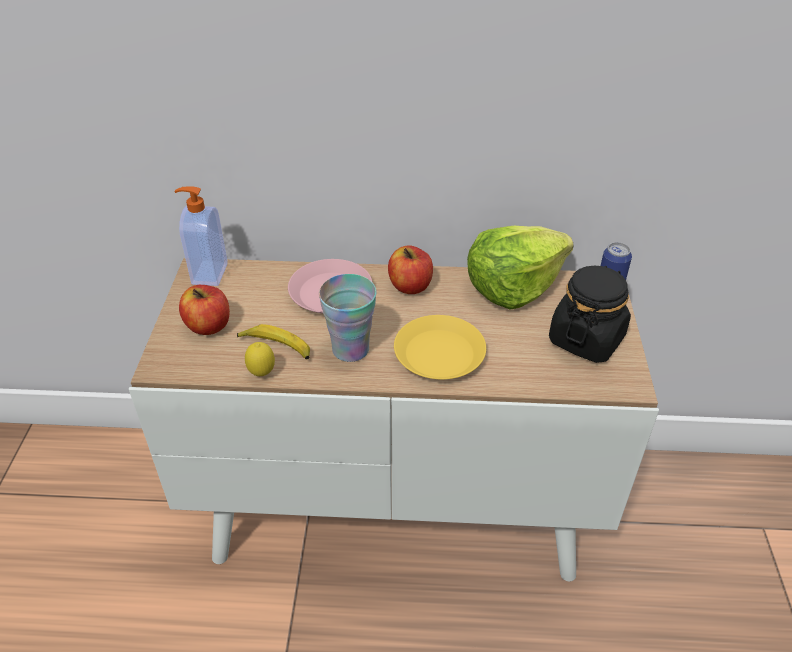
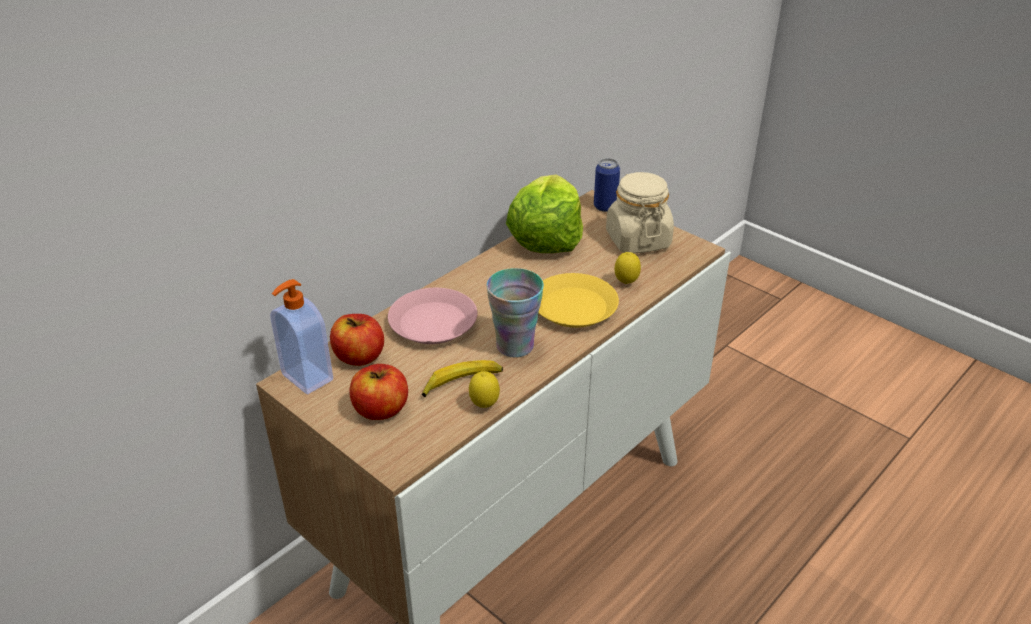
camera: 50 degrees left, 5 degrees down
apple [388,246,433,294] -> apple moved to [330,314,384,366]
black jar [549,266,631,363] -> beige jar [606,172,674,253]
none -> lemon [614,252,641,284]

